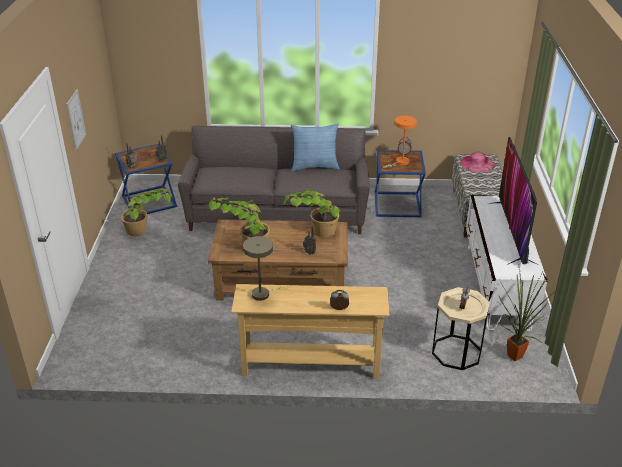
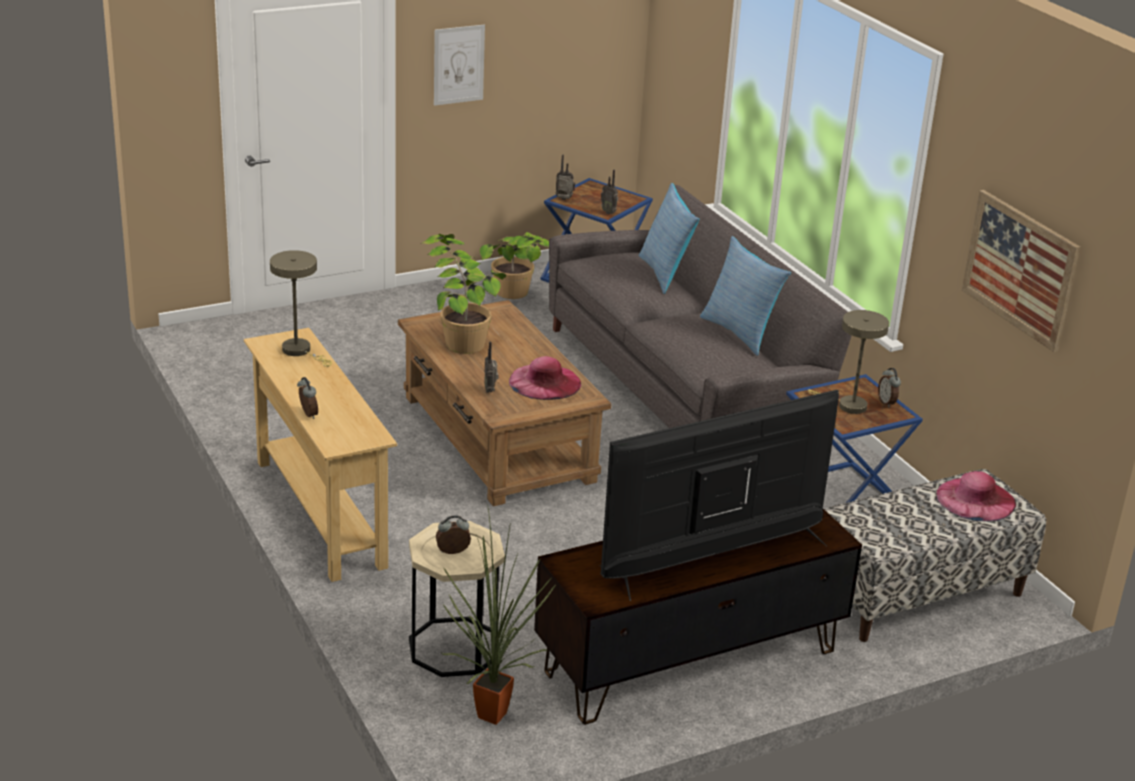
camera: 60 degrees right, 5 degrees down
potted plant [283,188,340,237] -> pink hat [509,356,581,400]
orange table lamp [383,116,417,168] -> beige table lamp [808,310,889,414]
white tv stand [466,195,548,331] -> brown tv stand [534,509,862,725]
none -> pillow [639,183,700,294]
none -> picture [962,190,1080,352]

